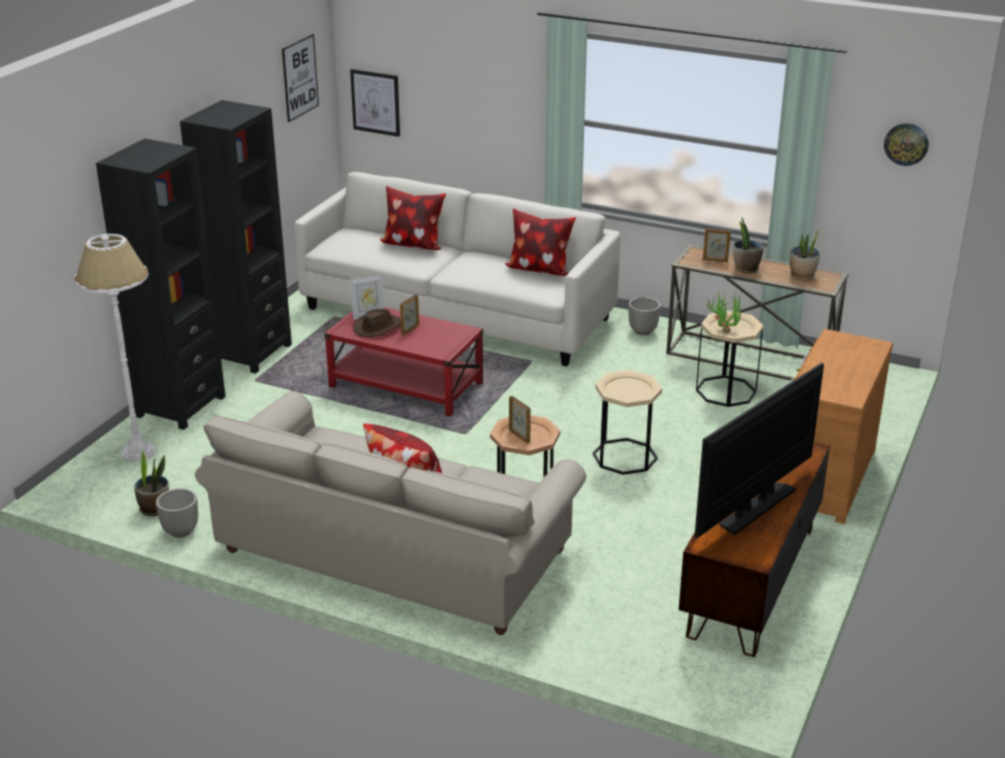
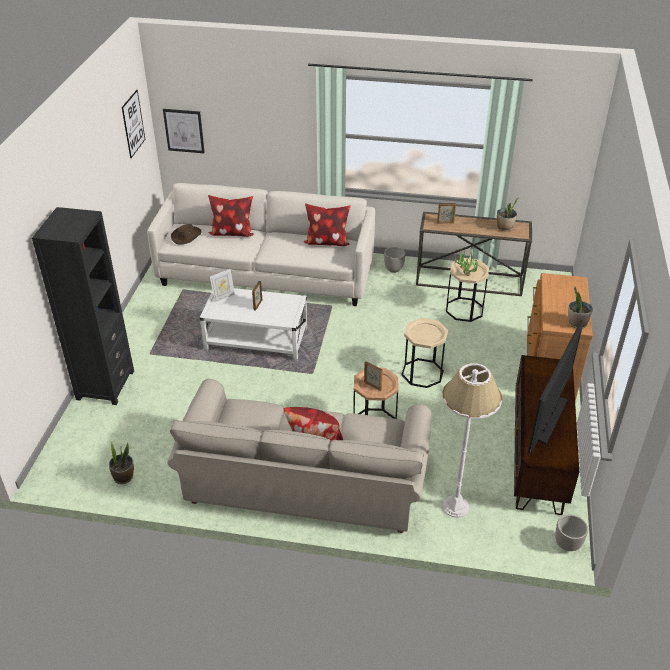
camera: 15 degrees left, 10 degrees up
white floor lamp [74,234,156,461] -> white floor lamp moved to [442,363,502,518]
planter [156,488,198,538] -> planter moved to [555,515,588,551]
black bookcase [180,100,292,374] -> none
red coffee table [325,307,483,417] -> white coffee table [199,288,307,361]
brown hat [353,309,401,337] -> brown hat moved to [171,224,202,245]
potted plant [733,217,764,274] -> potted plant moved to [568,286,593,328]
wall clock [884,123,929,166] -> none

